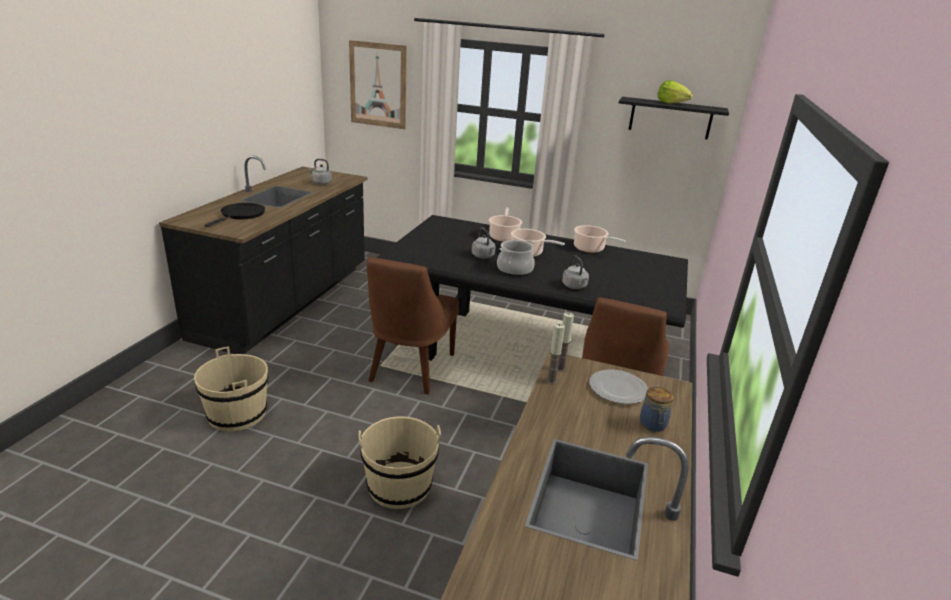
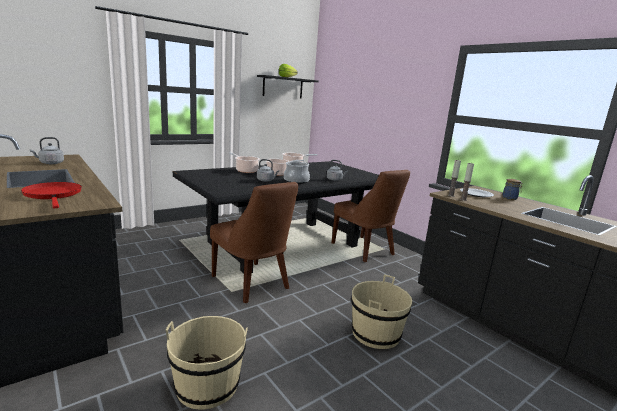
camera: 55 degrees left, 10 degrees down
black frying pan [204,203,265,227] -> red frying pan [21,182,82,208]
picture [349,40,407,129] -> none

